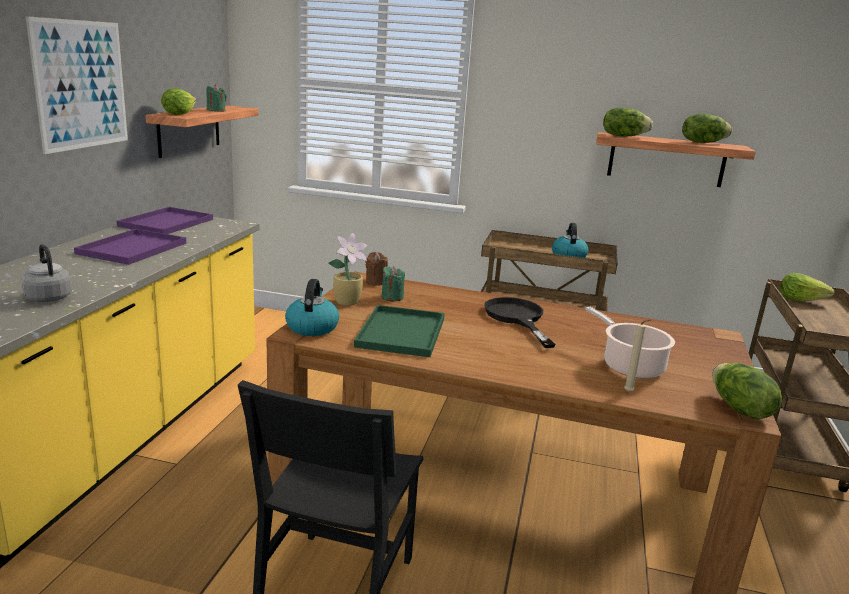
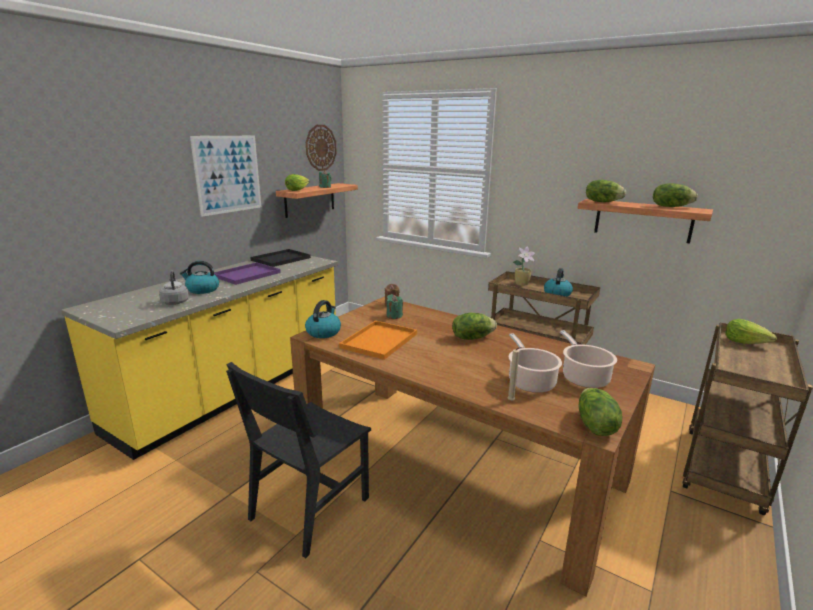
camera: 20 degrees right, 0 degrees up
purple tray [117,207,213,234] -> black tray [250,249,311,267]
potted plant [329,233,367,306] -> potted plant moved to [513,246,535,286]
green tray [354,305,445,357] -> orange tray [339,321,417,360]
black frying pan [484,297,556,348] -> lettuce [452,313,497,340]
none -> kettle [180,261,219,294]
none -> wall clock [306,125,337,171]
none -> cooking pot [560,330,617,388]

